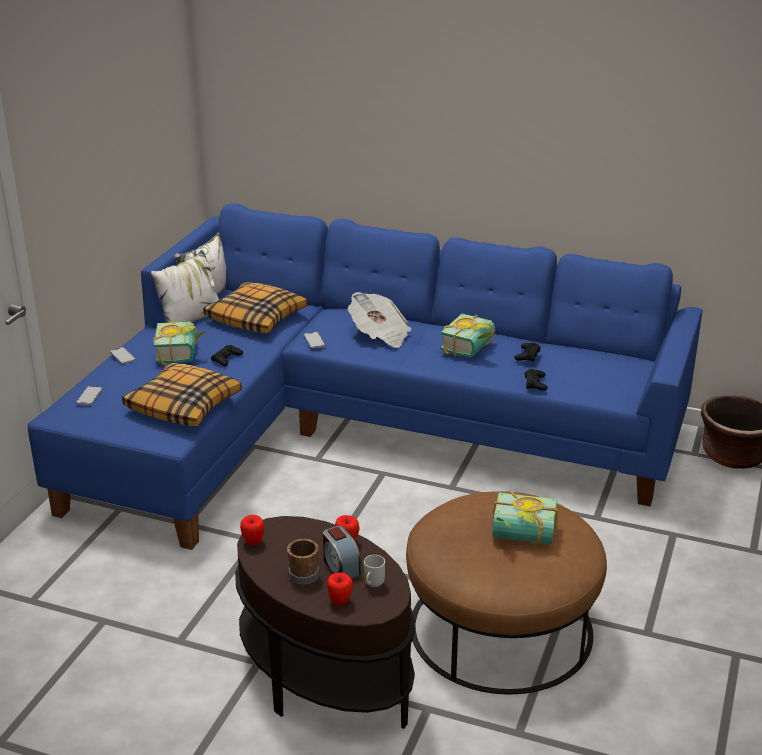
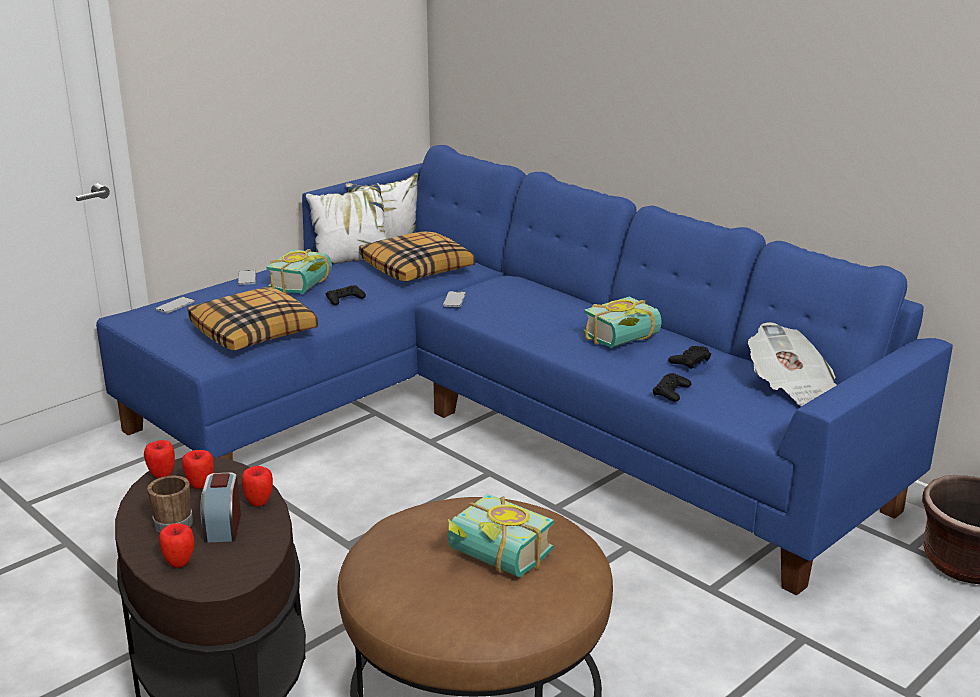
camera: 25 degrees right, 5 degrees down
newspaper [348,292,411,348] -> newspaper moved to [748,322,836,407]
mug [364,555,385,587] -> none
none -> apple [182,450,214,489]

